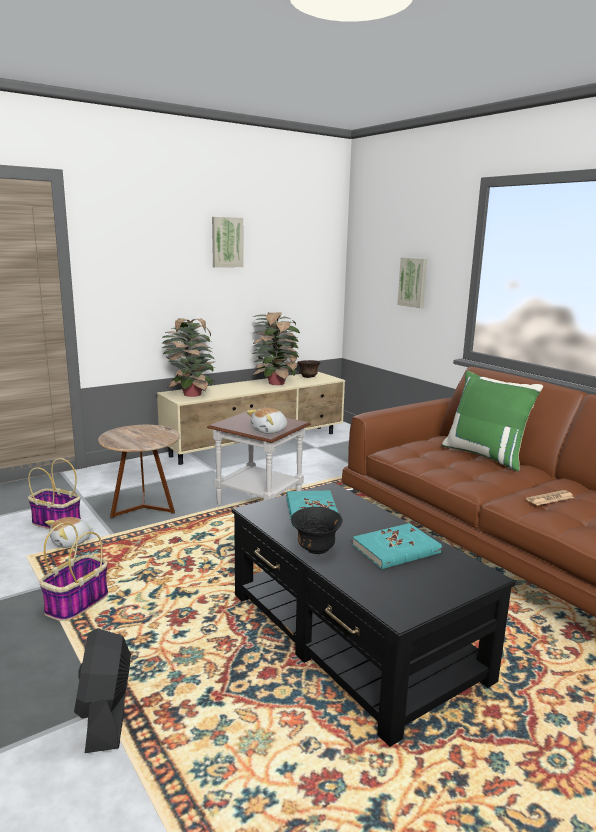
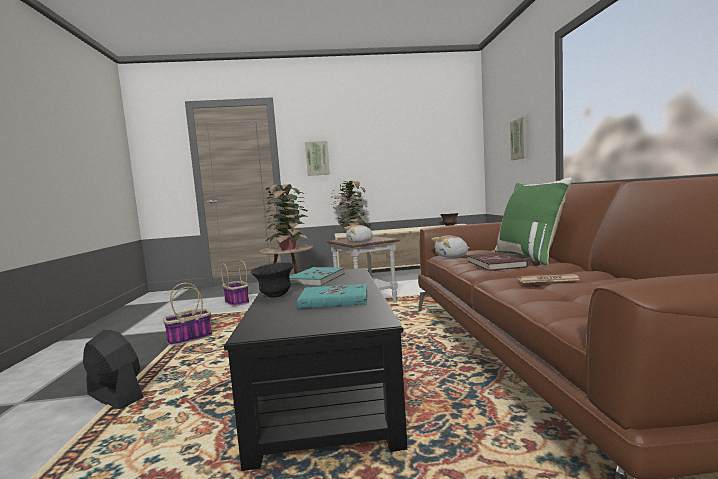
camera: 30 degrees right, 10 degrees down
plush toy [45,517,94,548] -> plush toy moved to [432,235,470,258]
black fan [74,628,131,753] -> black fan turned 105 degrees clockwise [83,330,144,409]
picture [212,217,244,268] -> picture moved to [305,141,330,176]
potted plant [251,312,300,385] -> potted plant moved to [263,184,310,250]
none -> red book [468,252,528,271]

